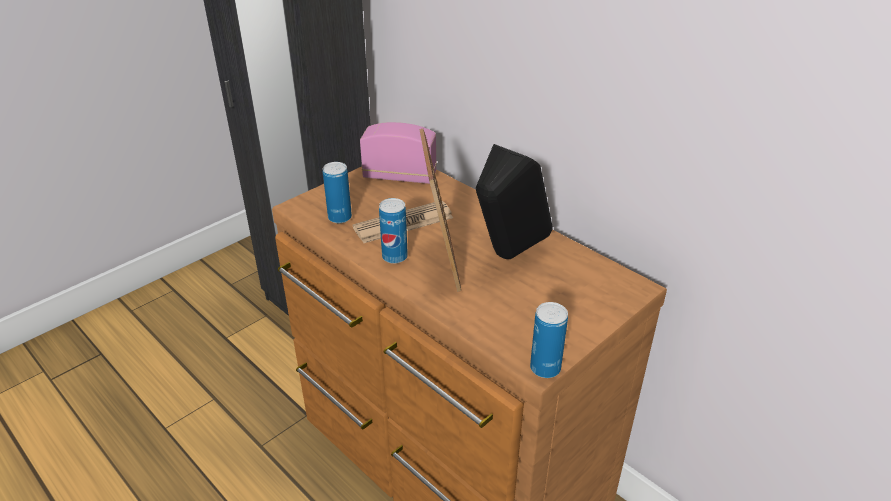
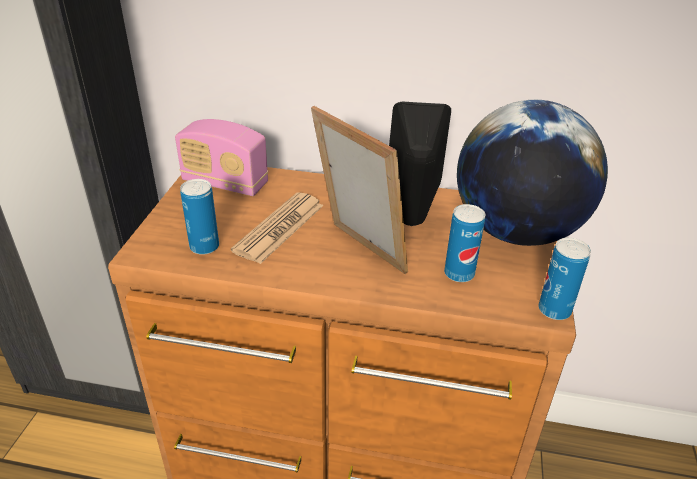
camera: 35 degrees left, 0 degrees up
radio [360,122,437,184] -> radio turned 135 degrees counterclockwise [175,119,268,196]
can [379,198,408,264] -> can moved to [444,204,485,282]
none -> globe [457,100,608,246]

